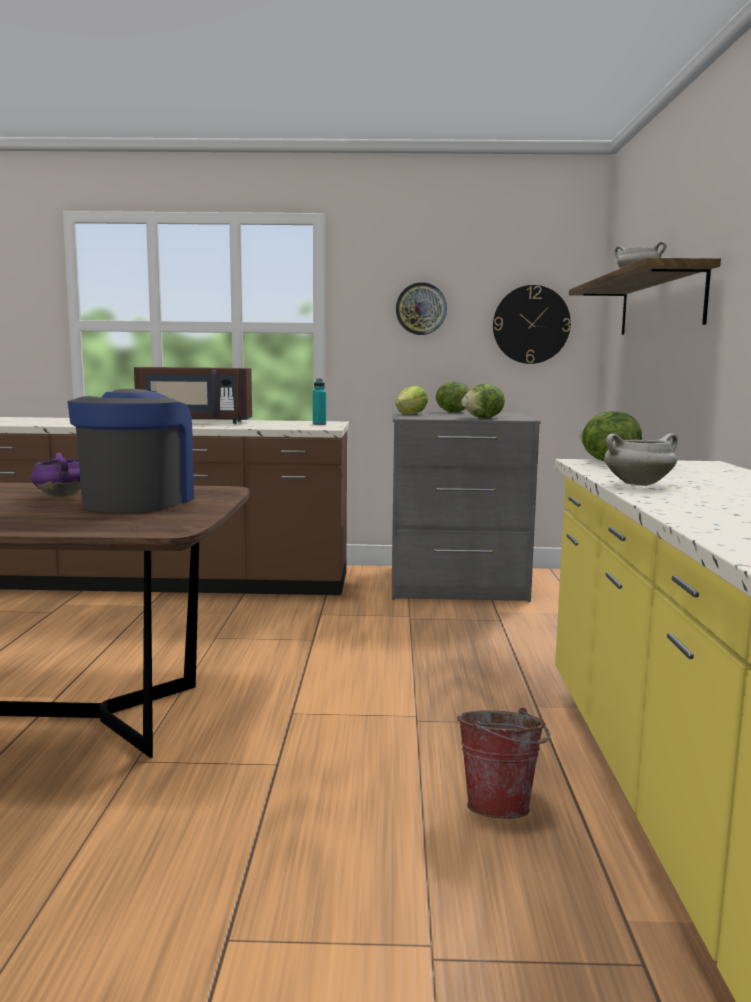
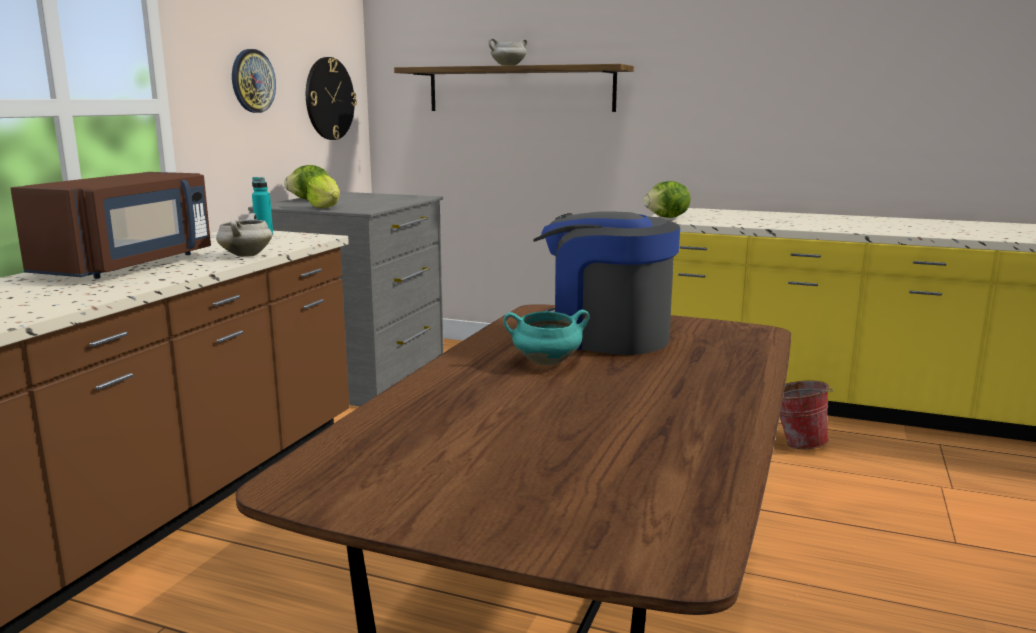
camera: 70 degrees left, 5 degrees up
purple cooking pot [30,453,81,497] -> turquoise cooking pot [503,309,590,366]
lettuce [461,383,505,418] -> none
white cooking pot [604,433,678,486] -> white cooking pot moved to [216,213,272,257]

